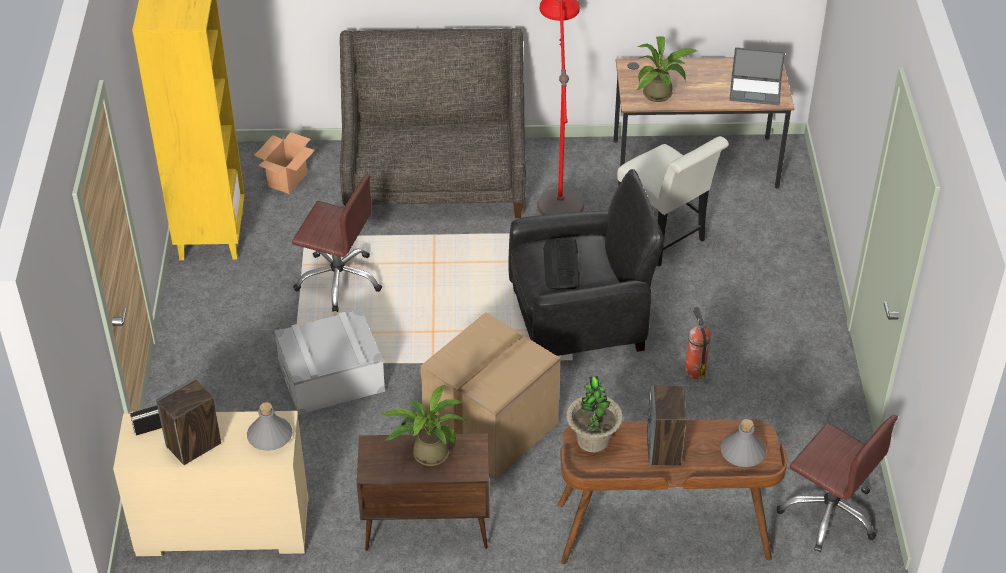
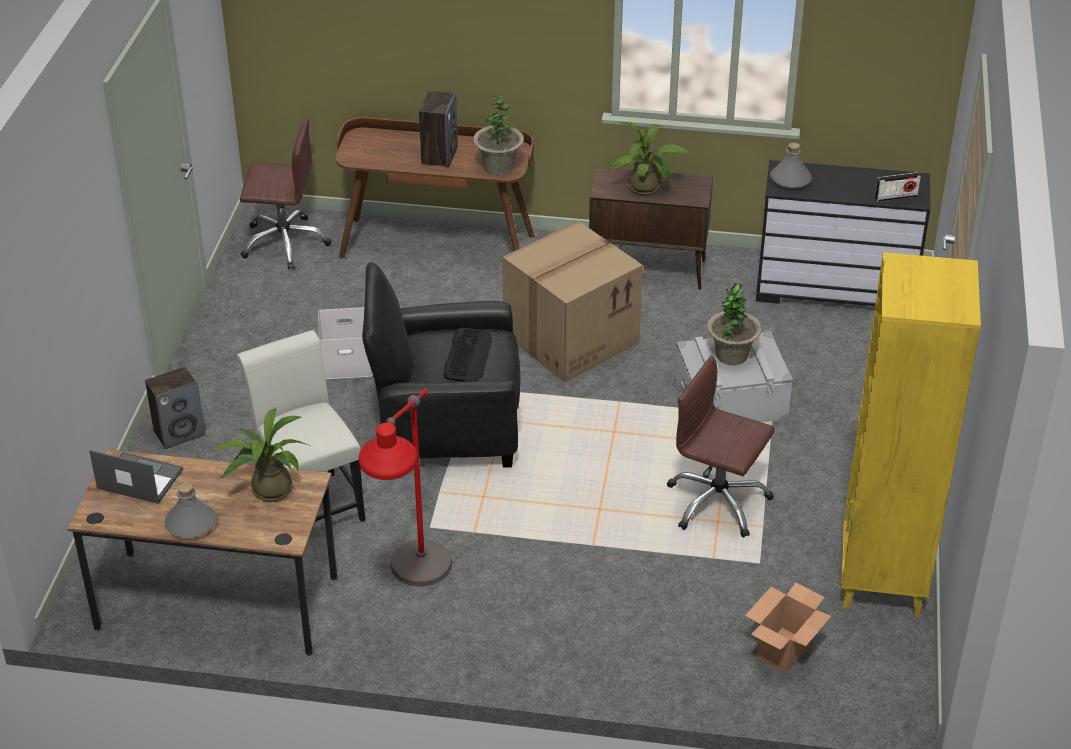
camera: 170 degrees left, 5 degrees down
beige dresser [113,411,309,556] -> black dresser [756,160,930,306]
speaker [156,378,221,465] -> speaker moved to [145,367,205,449]
grey sofa [340,28,526,218] -> none
fire extinguisher [685,307,711,379] -> white storage box [319,307,372,379]
grey bottle [721,419,766,467] -> grey bottle moved to [165,483,217,539]
brown office chair [777,415,898,552] -> brown office chair turned 135 degrees clockwise [240,119,331,269]
none -> potted plant [707,283,762,365]

